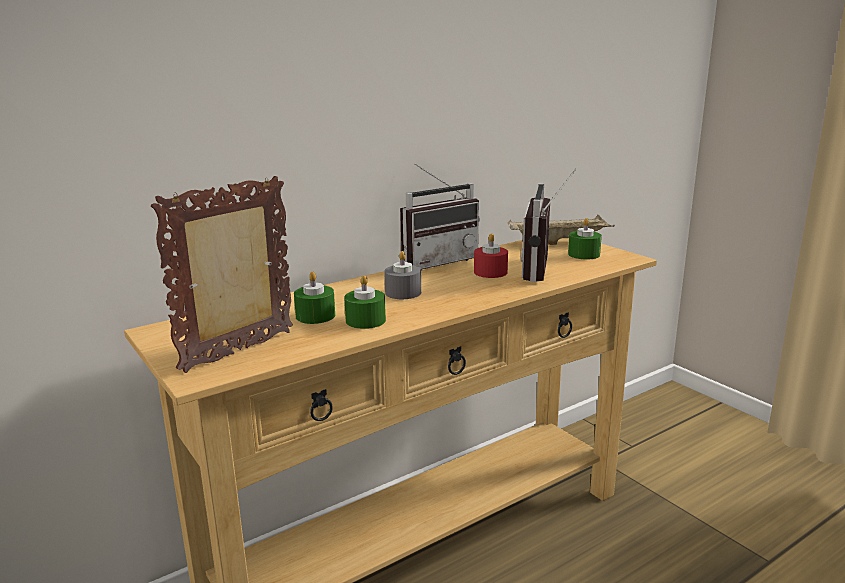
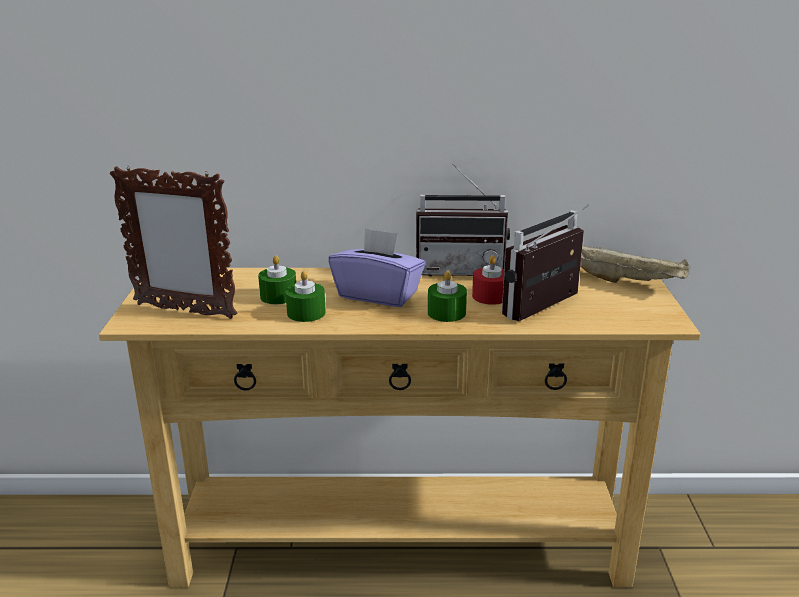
camera: 35 degrees right, 5 degrees up
picture frame [151,176,293,373] -> picture frame turned 150 degrees counterclockwise [110,166,237,319]
grey candle [384,251,421,299] -> purple tissue box [328,228,426,307]
green candle [568,218,602,259] -> green candle moved to [428,271,467,322]

